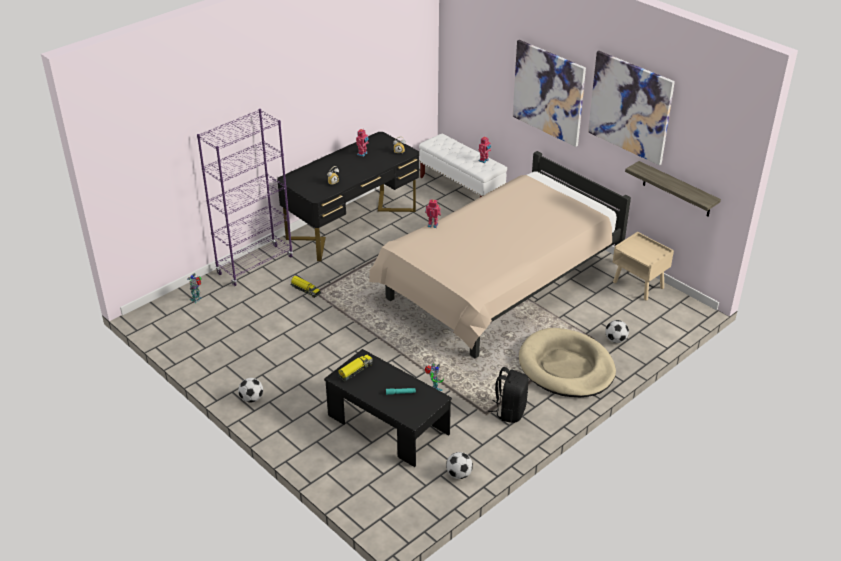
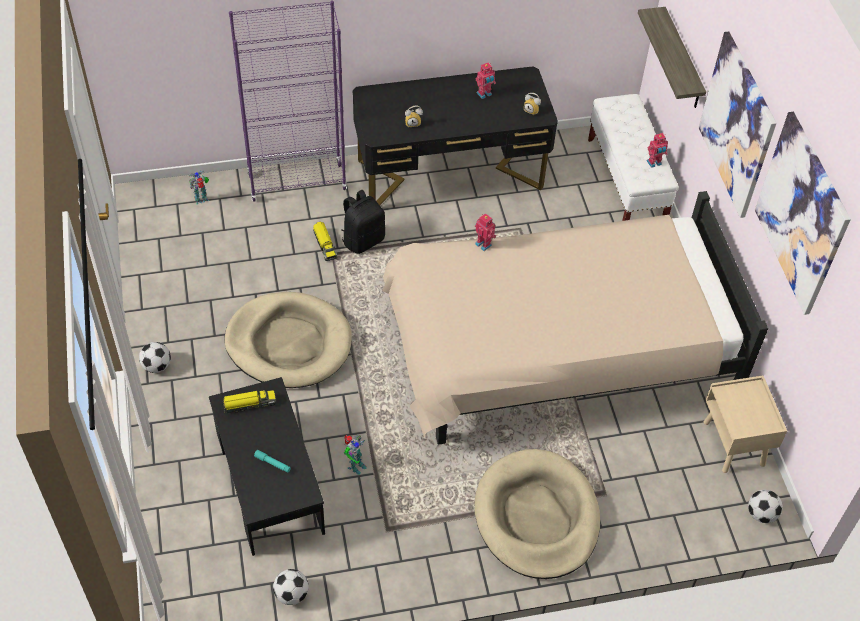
camera: 30 degrees right, 15 degrees up
black backpack [488,367,529,423] -> black backpack moved to [341,190,385,254]
football [605,320,629,343] -> football moved to [748,490,783,523]
shelf [625,161,721,217] -> shelf moved to [638,7,706,108]
none -> beige dog bed [224,292,352,388]

